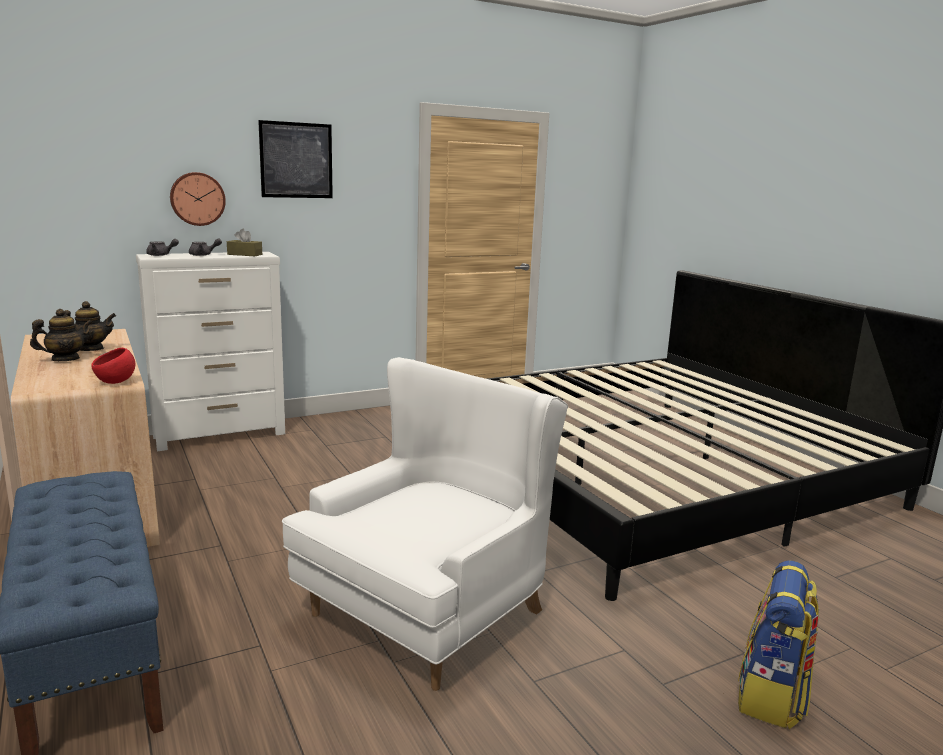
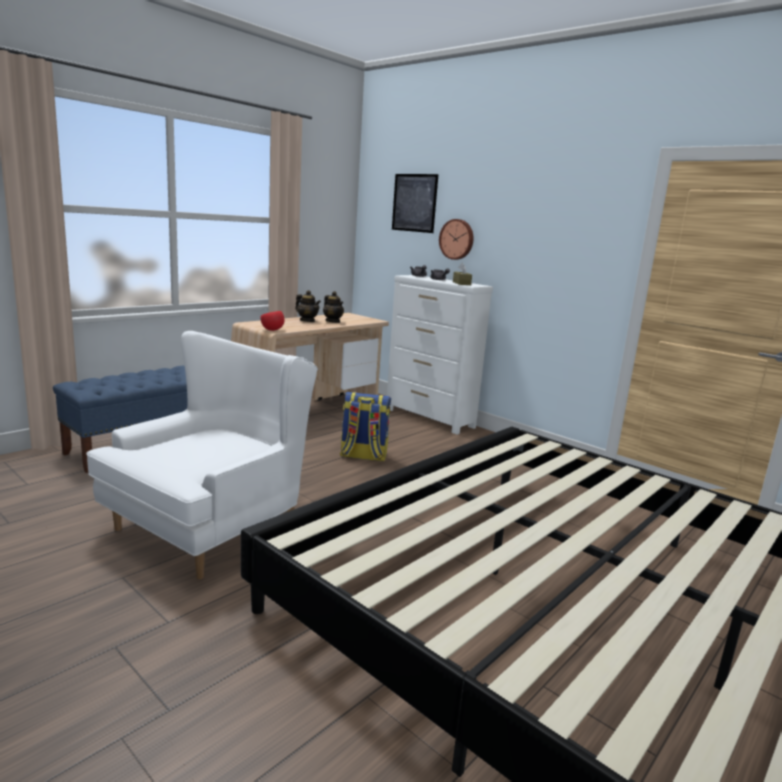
camera: 70 degrees right, 0 degrees up
picture [258,120,333,198] -> picture moved to [392,174,439,233]
white armchair [282,357,568,691] -> white armchair turned 75 degrees counterclockwise [86,331,318,579]
backpack [738,560,819,729] -> backpack moved to [340,392,391,461]

